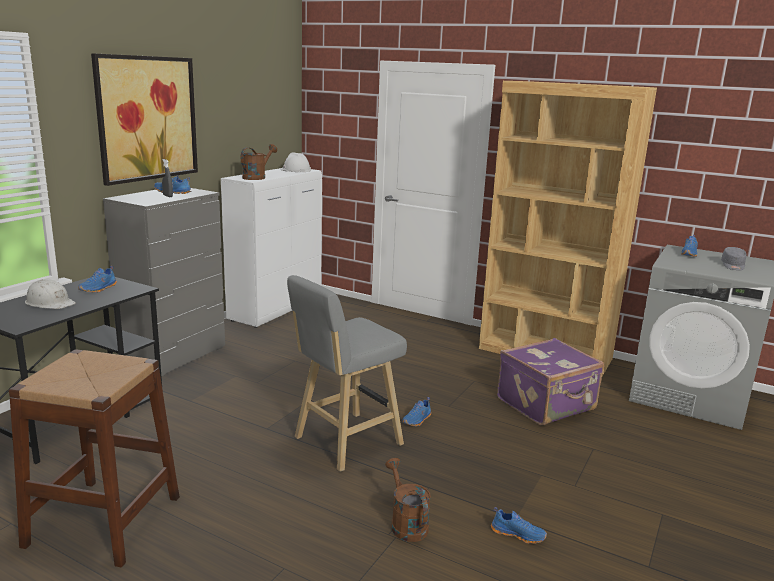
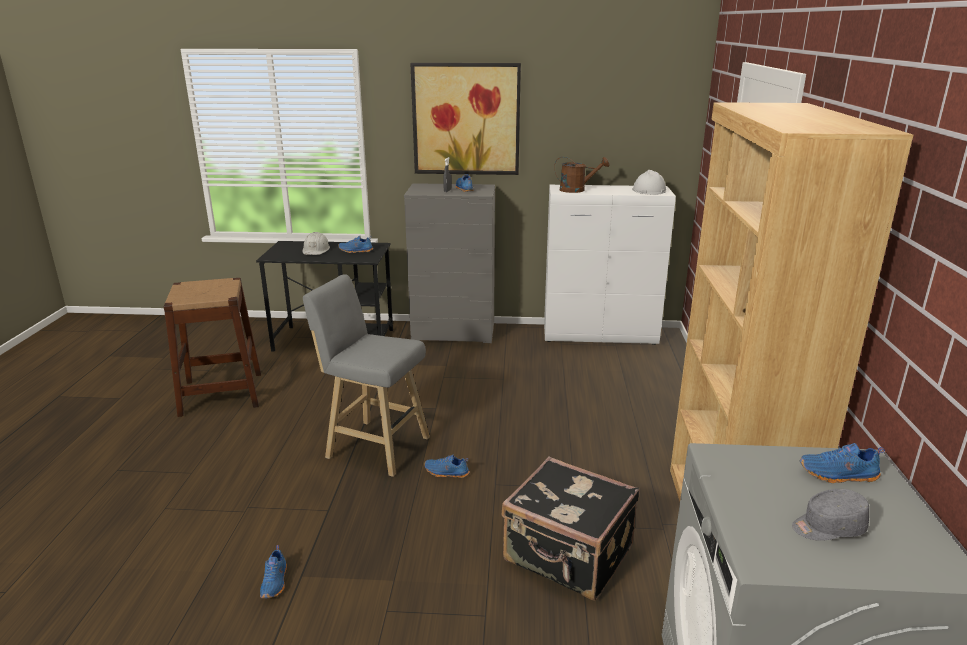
camera: 65 degrees right, 5 degrees up
brown watering can [385,458,431,542] -> none
purple suitcase [497,338,604,425] -> black suitcase [502,457,639,601]

